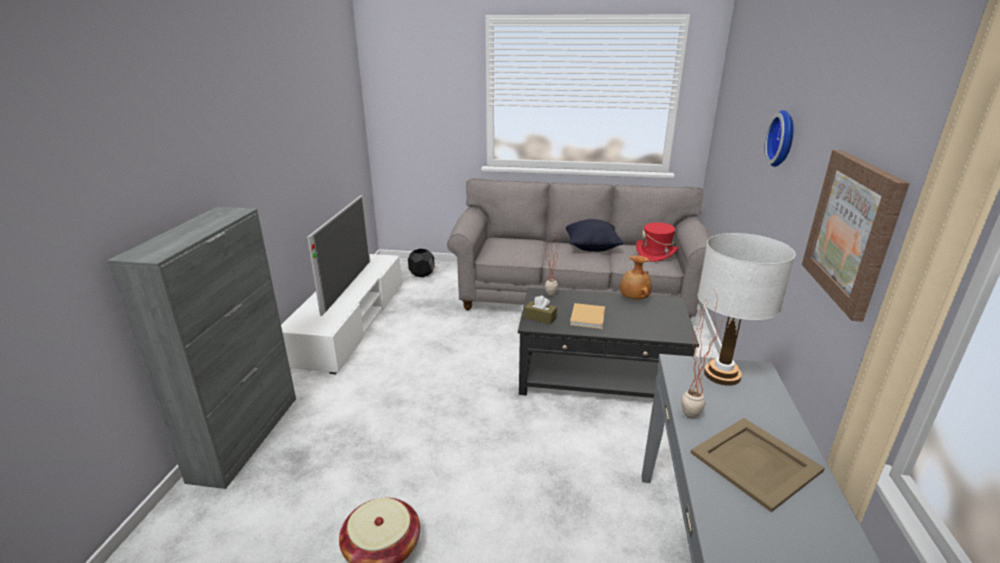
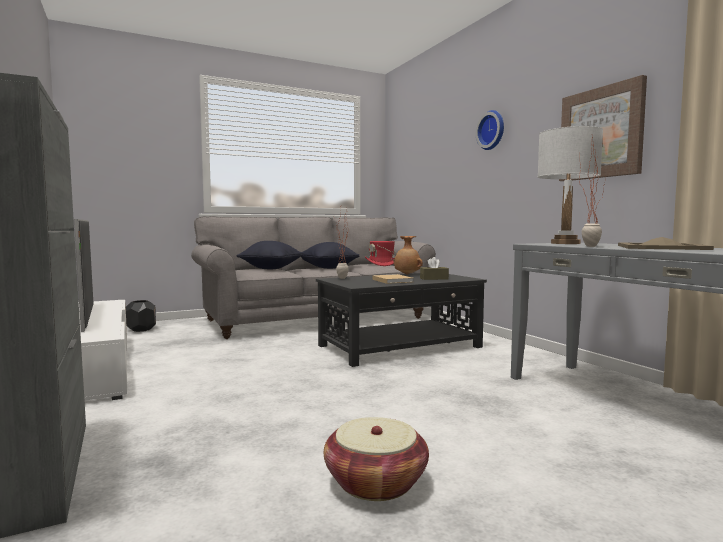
camera: 35 degrees left, 20 degrees down
brown tissue box [524,296,557,325] -> brown tissue box moved to [420,257,449,280]
none -> black pillow [236,241,304,269]

